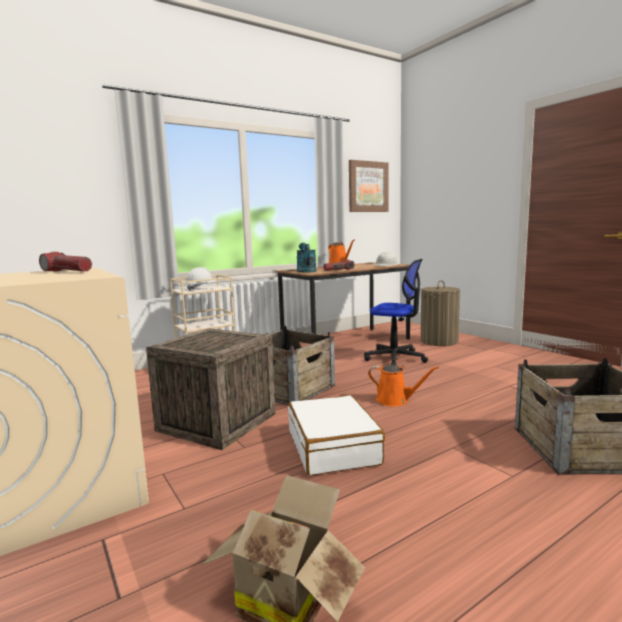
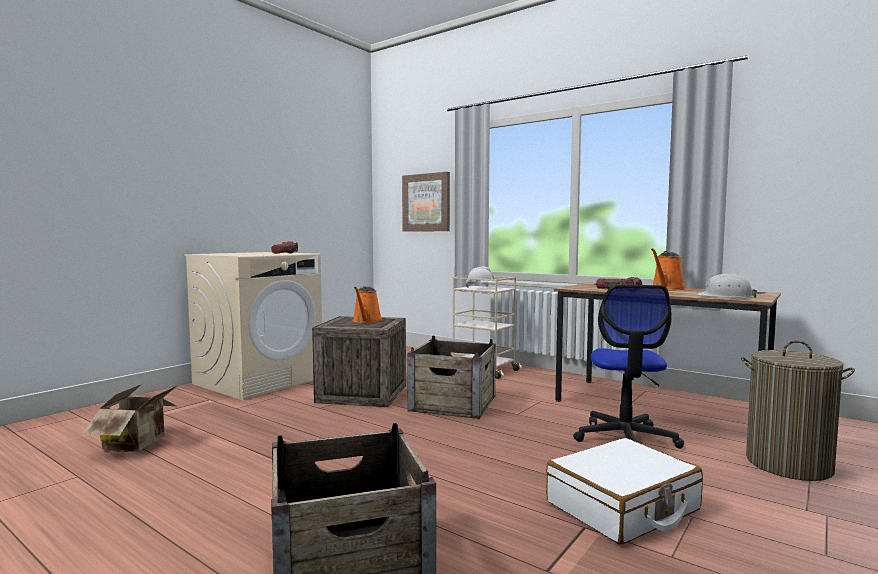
camera: 70 degrees right, 5 degrees down
white suitcase [288,395,385,475] -> white suitcase moved to [546,438,703,545]
turquoise watering can [296,243,316,273] -> none
picture [349,160,389,212] -> picture moved to [402,172,450,232]
orange watering can [368,365,439,407] -> orange watering can moved to [353,286,382,323]

